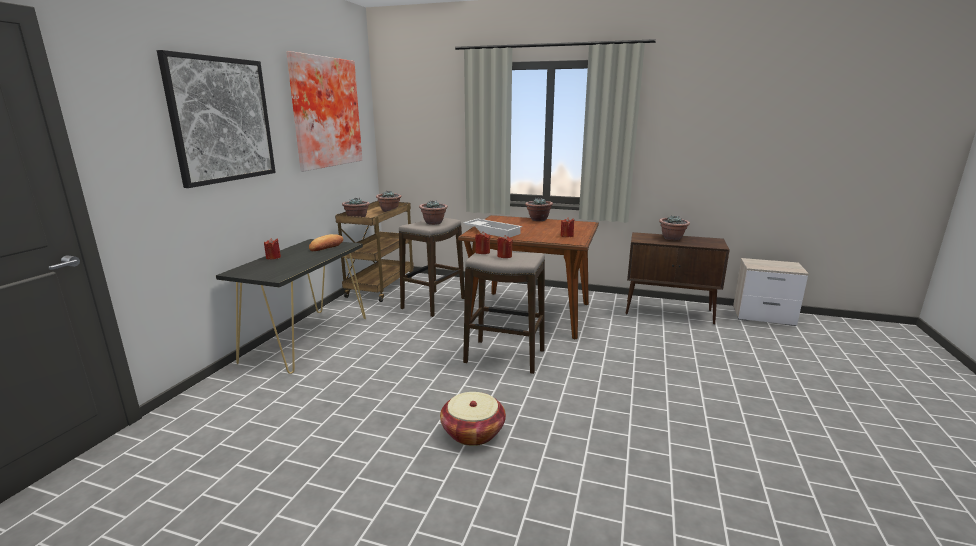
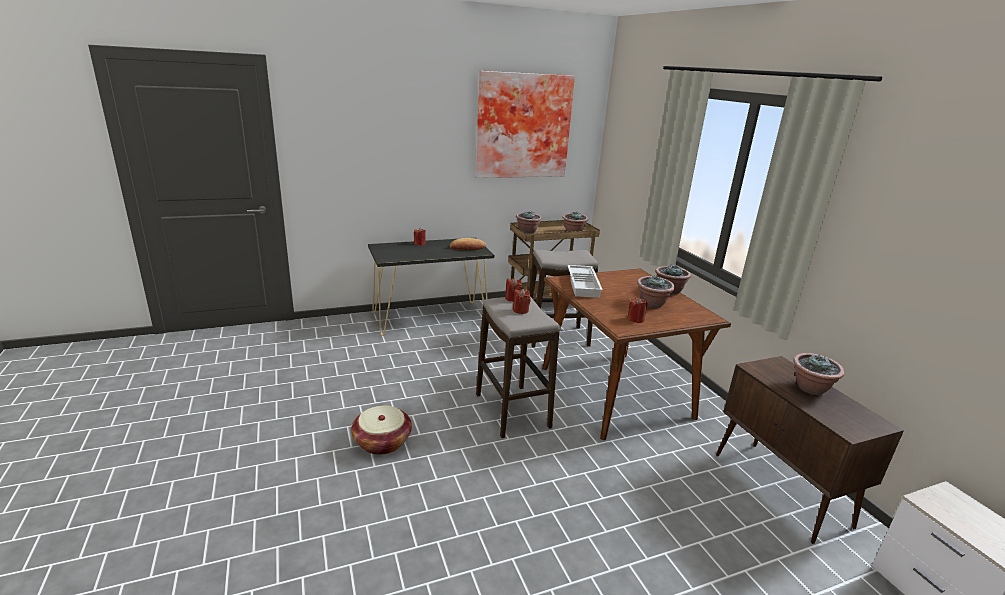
camera: 50 degrees right, 5 degrees up
picture [157,50,276,188] -> none
potted plant [419,200,448,225] -> potted plant moved to [637,276,675,308]

